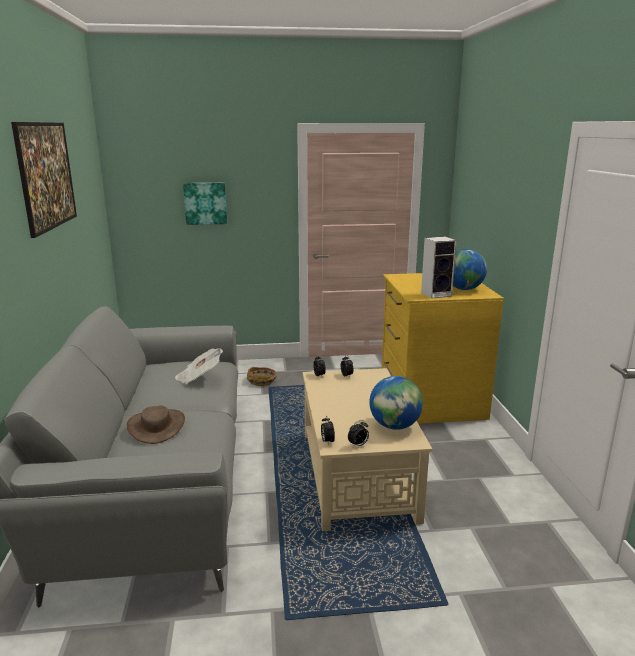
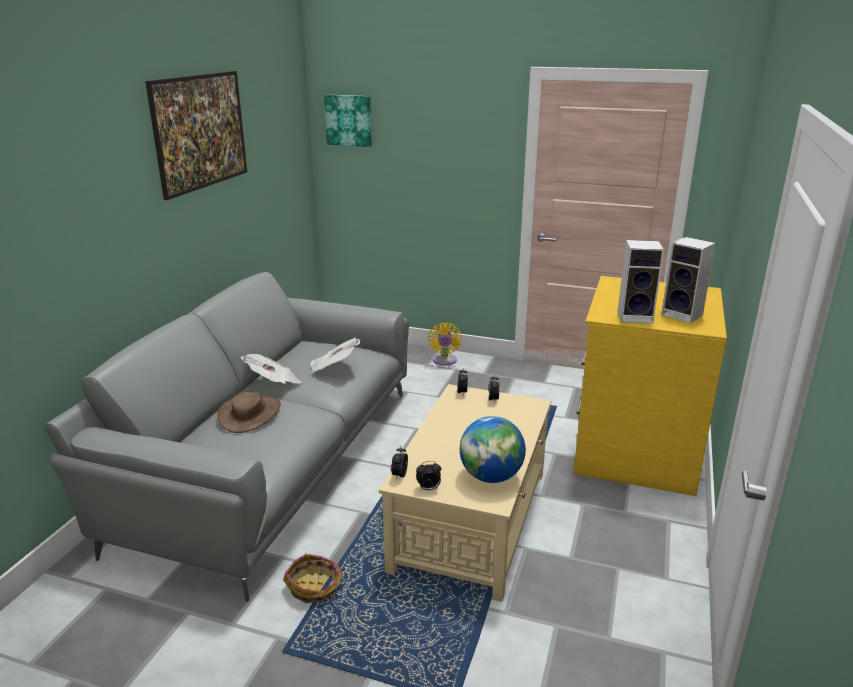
camera: 25 degrees right, 5 degrees up
picture [183,183,227,225] -> picture moved to [324,95,372,147]
basket [247,367,277,386] -> basket moved to [283,554,344,603]
globe [453,249,487,290] -> speaker [661,237,716,323]
none -> newspaper [241,354,302,384]
none -> yellow fan [428,323,462,366]

